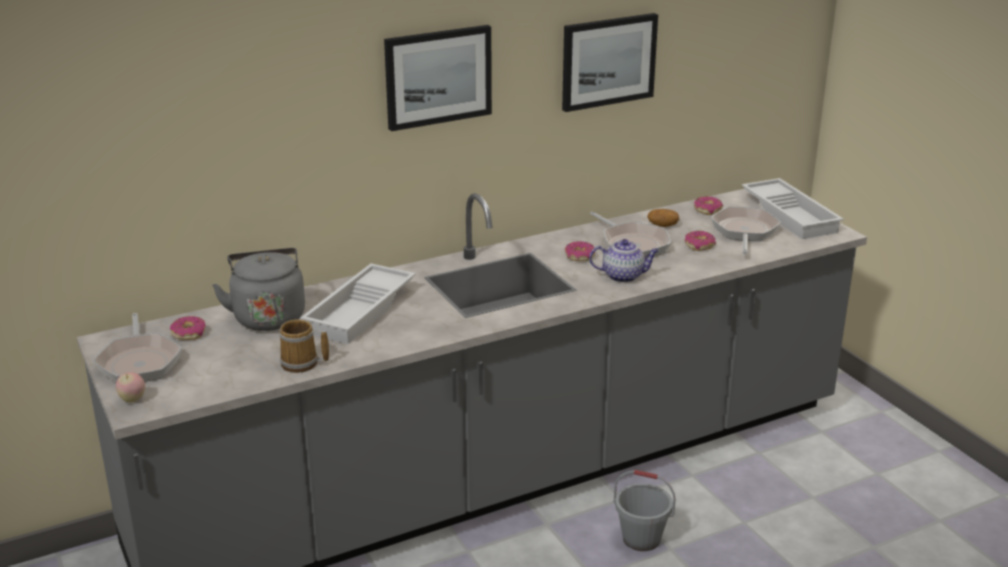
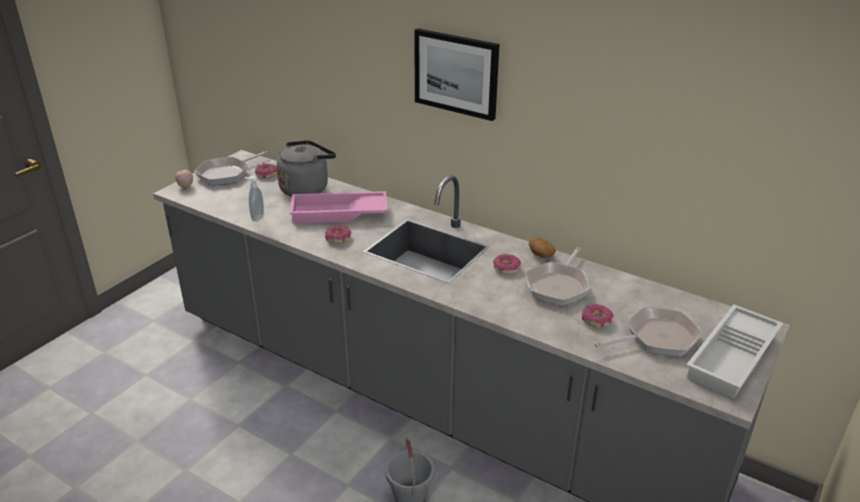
camera: 60 degrees right, 5 degrees up
mug [279,319,329,373] -> soap dispenser [245,176,264,222]
white tray [300,263,416,344] -> pink tray [289,191,387,224]
picture [562,13,658,112] -> none
teapot [589,239,659,283] -> none
potato [647,209,679,227] -> potato moved to [529,237,556,258]
donut [694,196,723,215] -> donut moved to [325,225,351,244]

